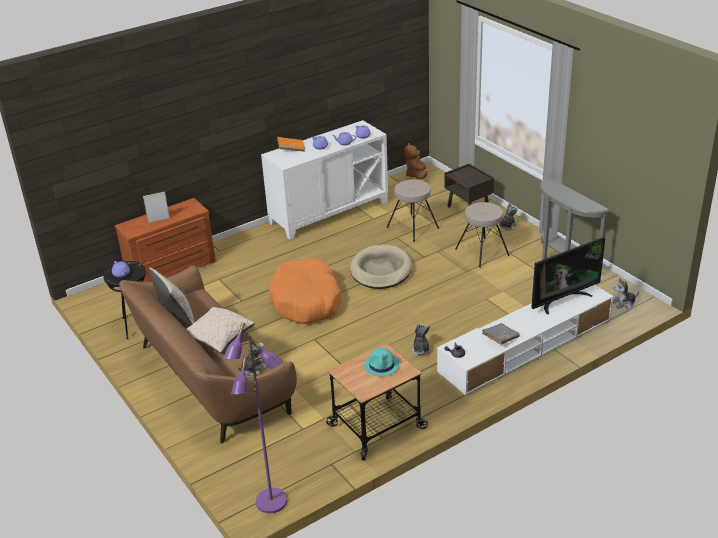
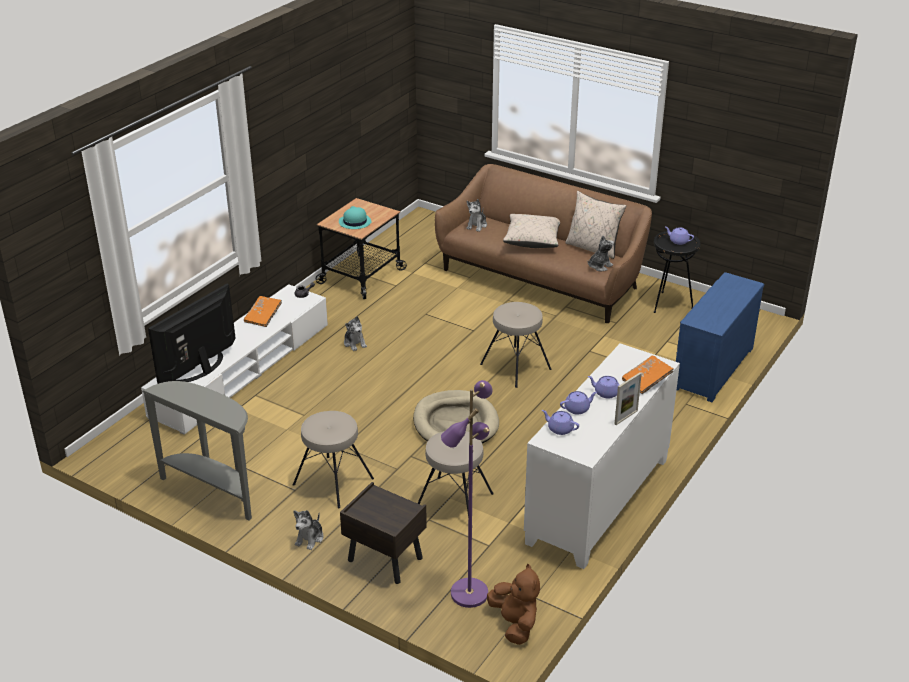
camera: 155 degrees right, 0 degrees up
brown dresser [115,198,216,282] -> blue dresser [676,272,764,402]
picture frame [143,192,170,223] -> picture frame moved to [614,372,642,425]
purple floor lamp [223,322,287,513] -> purple floor lamp moved to [441,380,492,608]
orange dog bed [269,258,342,323] -> beige stool [480,302,551,388]
grey book [482,323,520,345] -> orange book [244,296,282,327]
plush toy [613,278,639,309] -> plush toy moved to [588,236,614,271]

